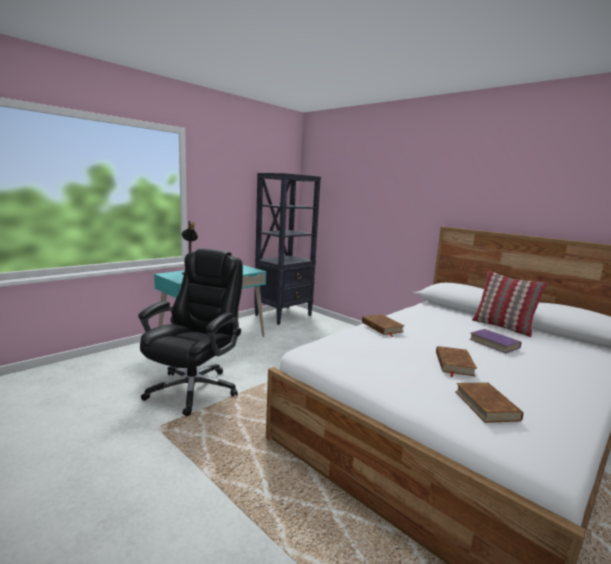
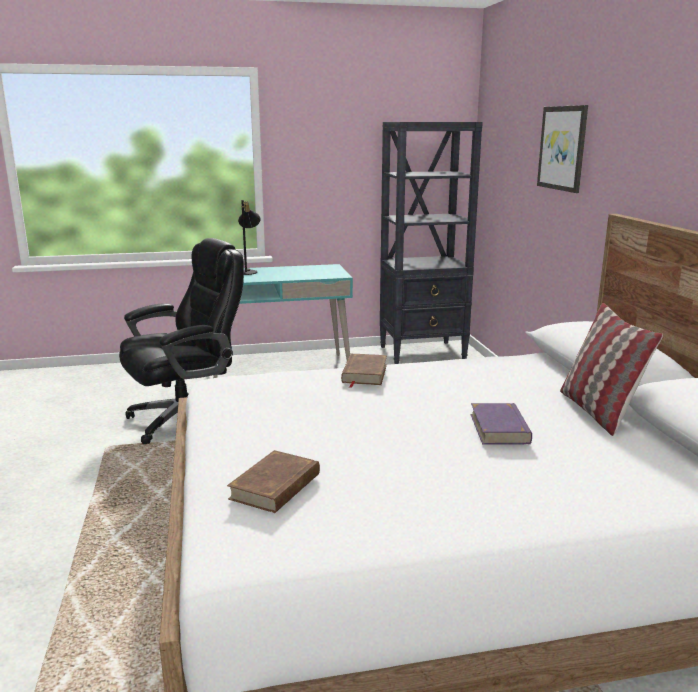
camera: 35 degrees right, 5 degrees up
brown book [436,346,477,377] -> none
none -> picture [537,105,588,193]

